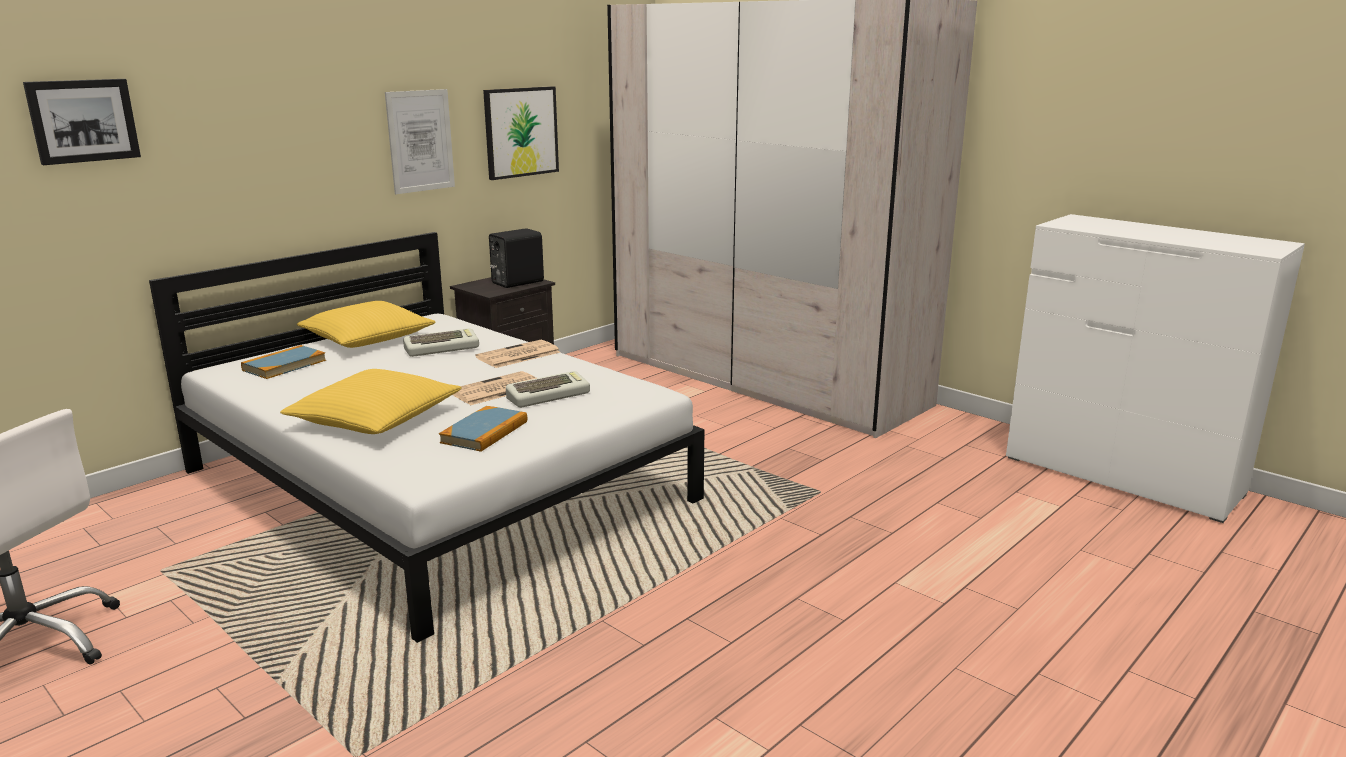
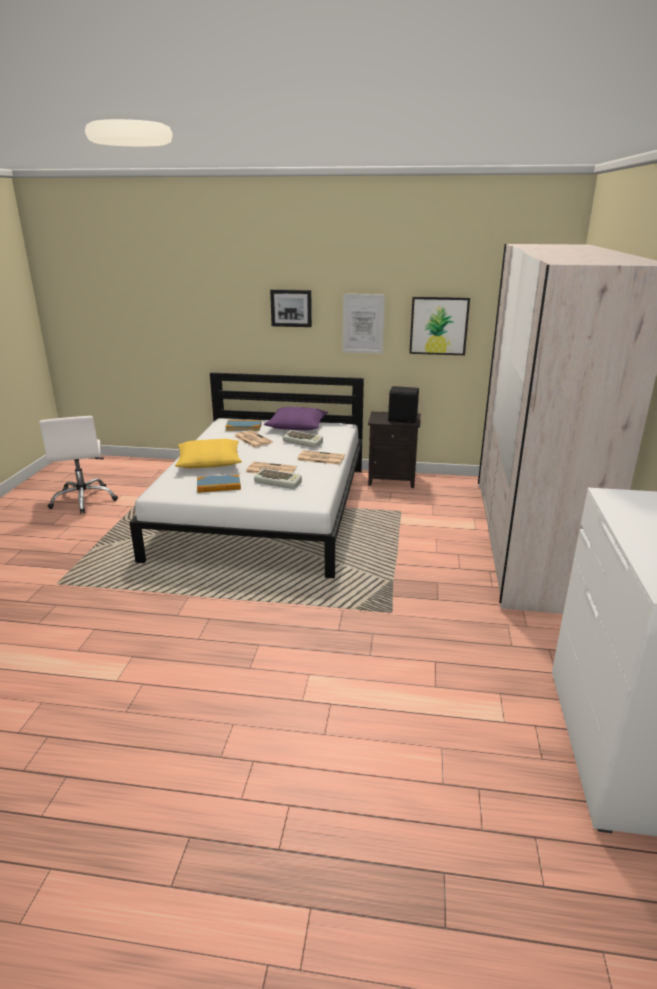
camera: 55 degrees right, 5 degrees up
picture [23,79,141,165] -> picture moved to [270,289,312,327]
yellow pillow [297,301,436,348] -> purple pillow [264,407,328,430]
none -> newspaper [234,430,273,447]

